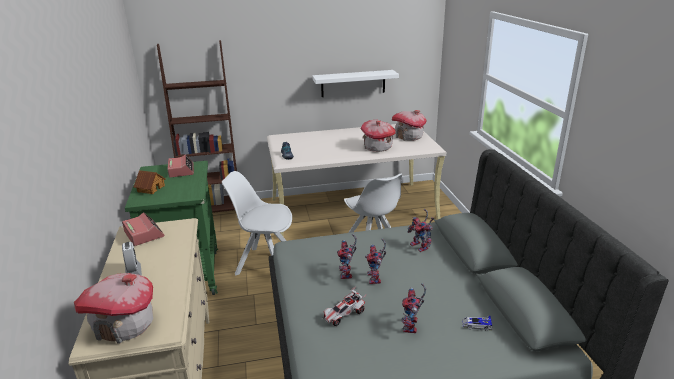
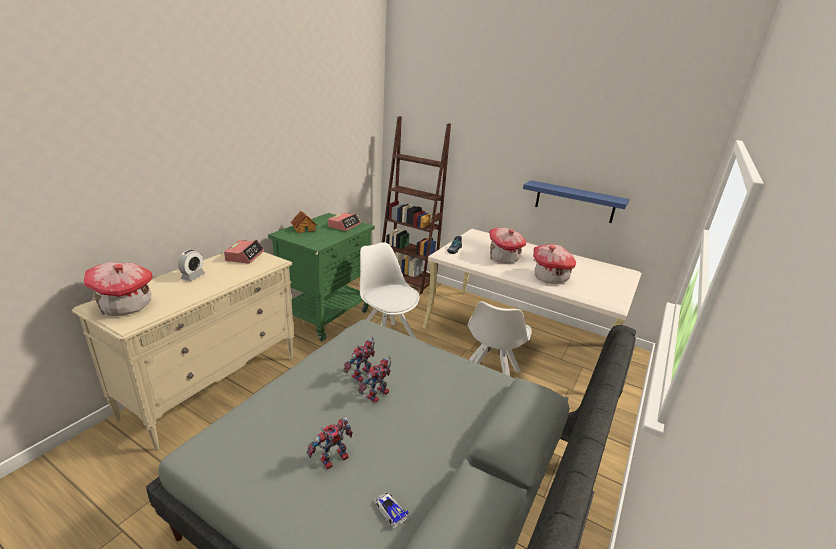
camera: 40 degrees right, 0 degrees up
white shelf [312,70,399,97] -> blue shelf [523,180,629,223]
toy car [323,286,366,326] -> none
toy house [392,110,426,141] -> toy house moved to [489,228,527,264]
toy robot [408,209,434,252] -> none

